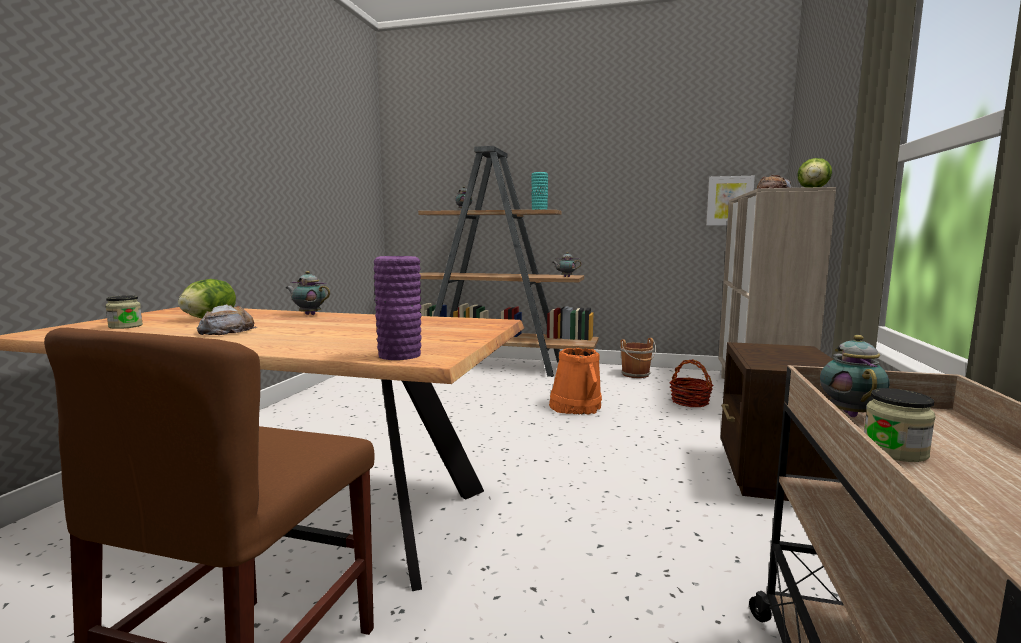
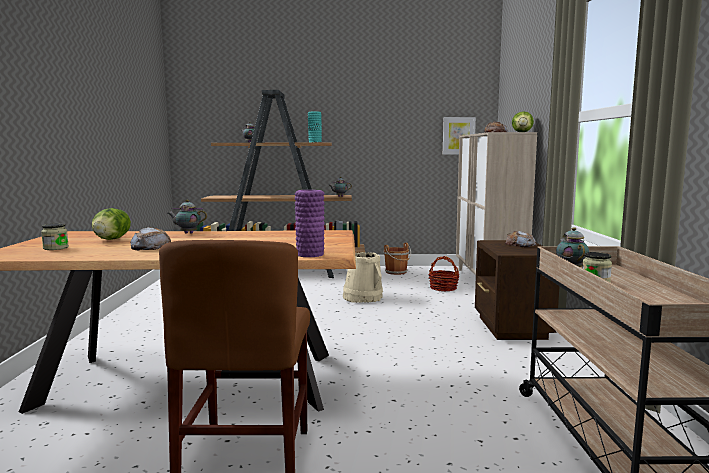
camera: 15 degrees left, 0 degrees up
orange bucket [549,348,602,415] -> beige bucket [343,252,383,303]
none -> bread [505,231,537,247]

